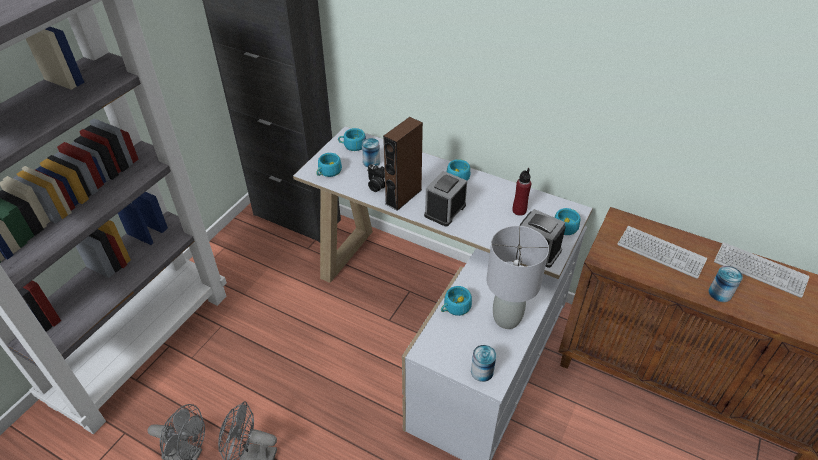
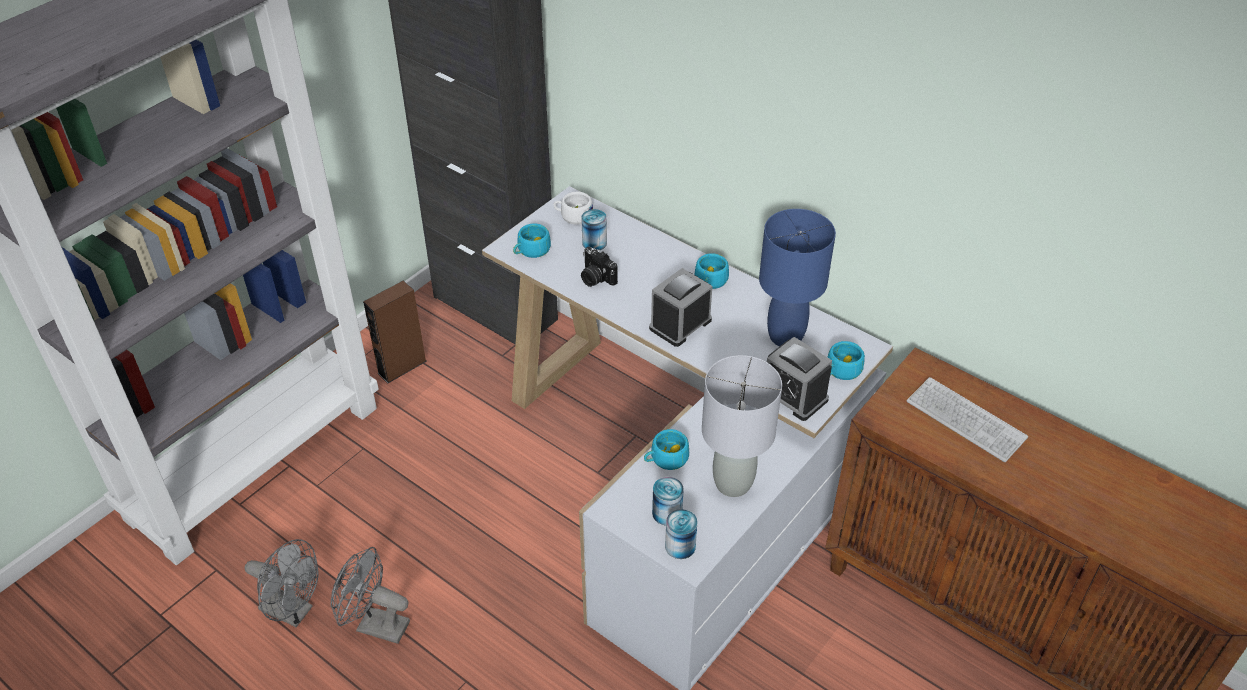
camera: 10 degrees right, 0 degrees up
turquoise cup [338,128,366,151] -> white cup [553,191,593,225]
brown speaker [383,117,423,211] -> brown speaker moved to [363,281,427,384]
red bottle [512,168,531,216] -> blue table lamp [759,209,836,346]
can [709,266,743,302] -> can moved to [652,477,684,526]
keyboard [714,242,810,298] -> none

